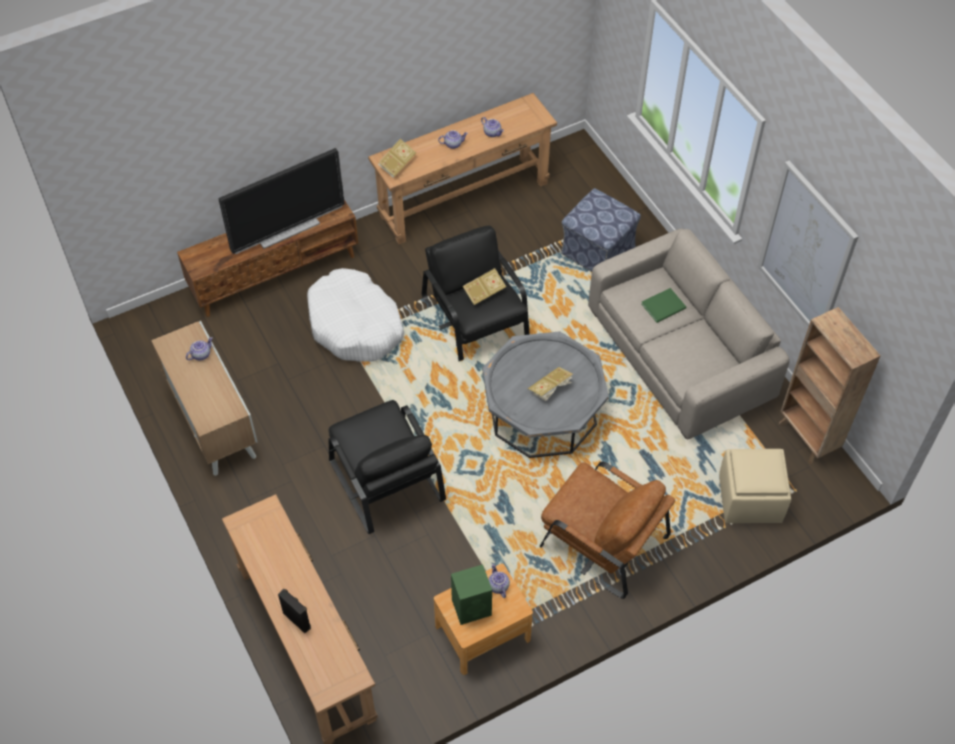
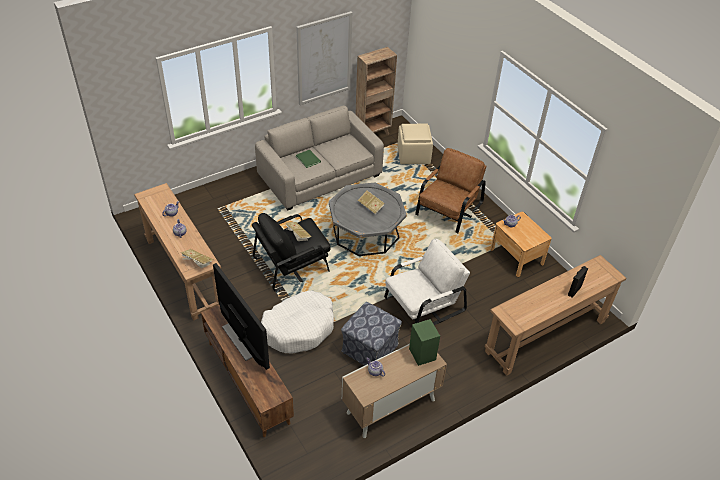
camera: 95 degrees left, 10 degrees down
black armchair [328,400,446,534] -> white armchair [384,239,470,325]
green speaker [451,564,492,625] -> green speaker moved to [409,319,440,366]
ottoman [560,188,641,272] -> ottoman moved to [341,302,402,366]

